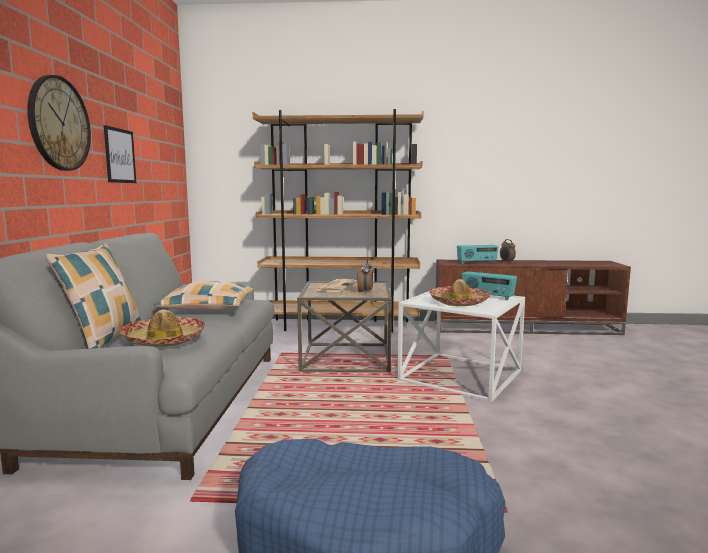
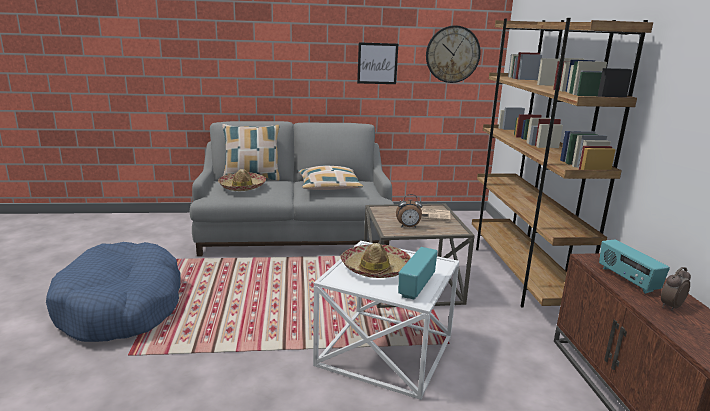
camera: 80 degrees right, 10 degrees up
wall clock [27,75,91,171] -> wall clock moved to [426,25,481,83]

